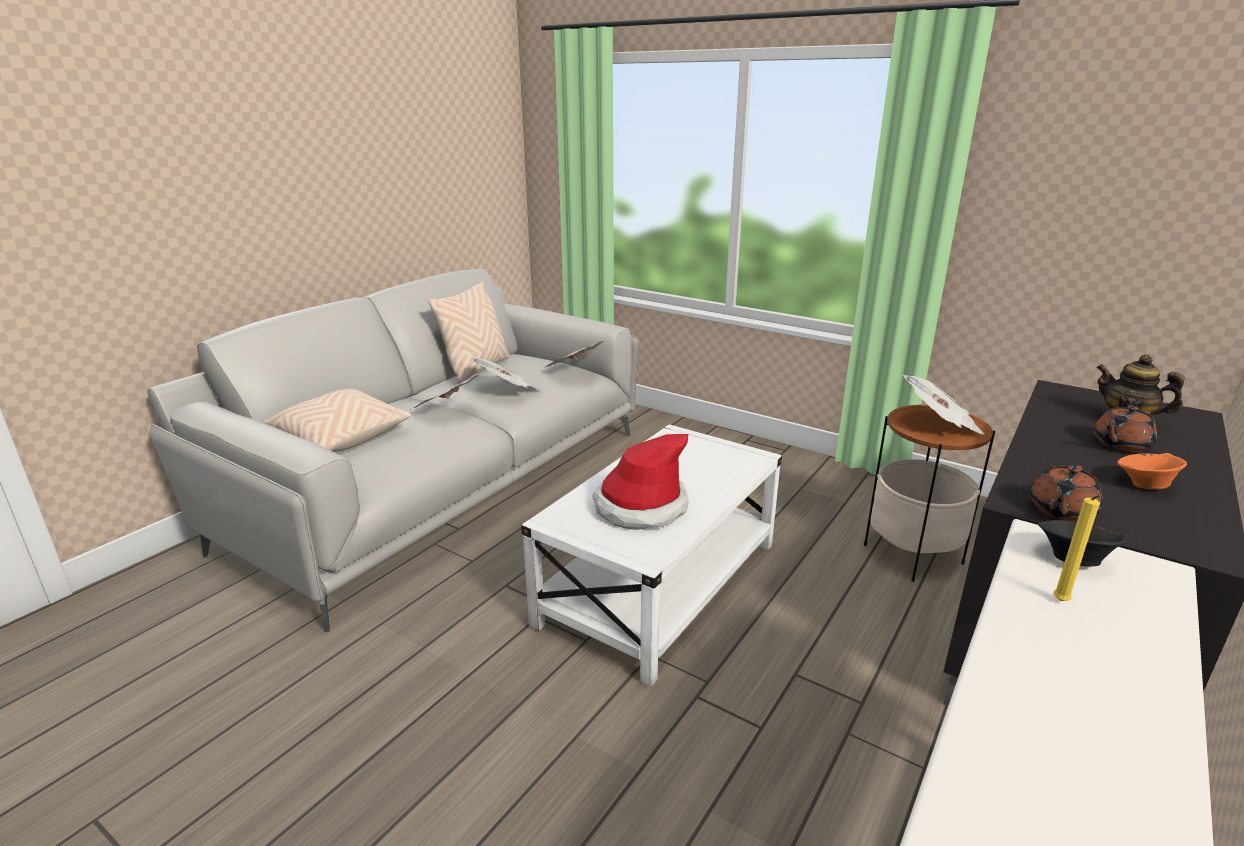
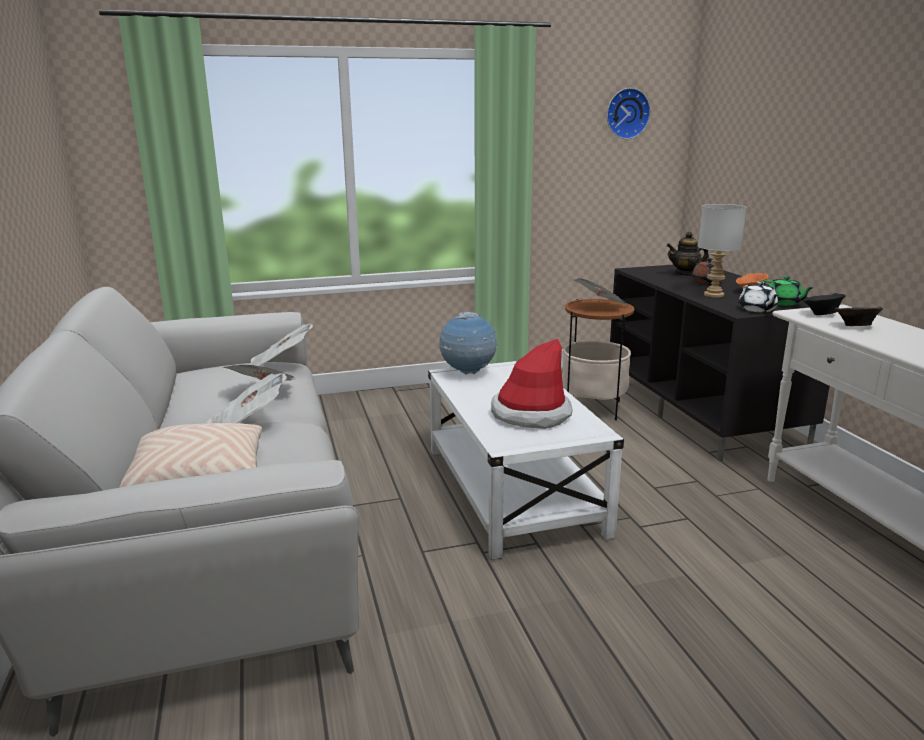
camera: 50 degrees left, 5 degrees down
beige pillow [428,282,510,384] -> none
brown teapot [1030,466,1103,522] -> white teapot [739,281,778,312]
yellow candle [1053,495,1100,601] -> brown bowl [835,307,883,326]
none -> globe [439,312,498,375]
none -> wall clock [607,88,651,139]
none -> grey table lamp [698,204,746,298]
none -> green teapot [763,276,813,306]

